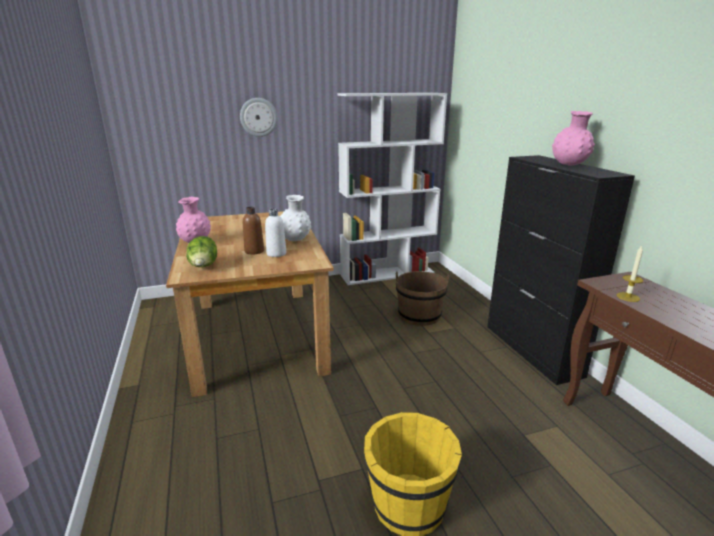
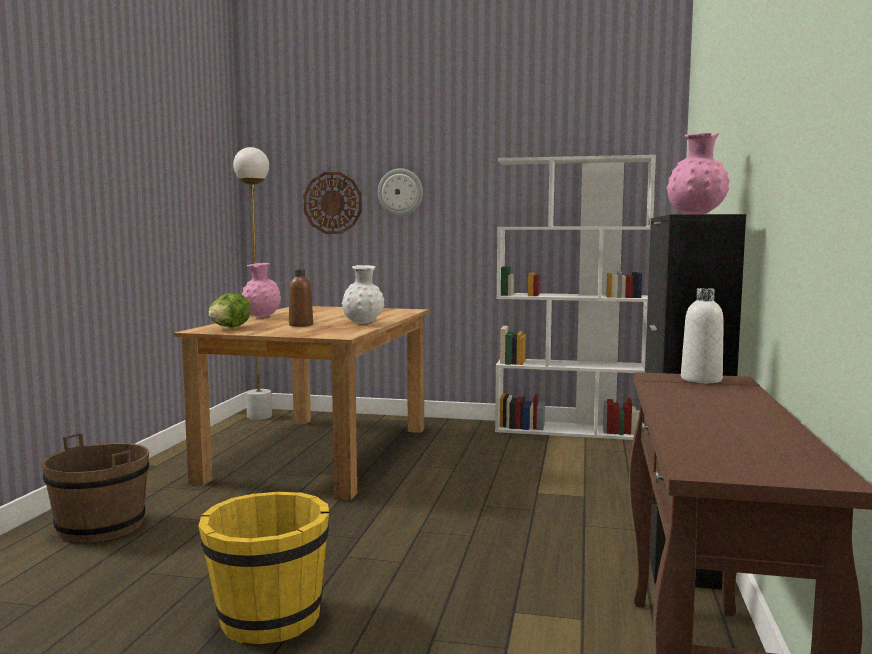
camera: 30 degrees right, 15 degrees down
white bottle [265,208,286,257] -> white bottle moved to [681,288,724,383]
brown bucket [396,271,449,326] -> brown bucket moved to [42,433,149,543]
candle [617,245,643,302] -> none
none -> white floor lamp [233,147,272,420]
none -> wall clock [303,172,362,234]

